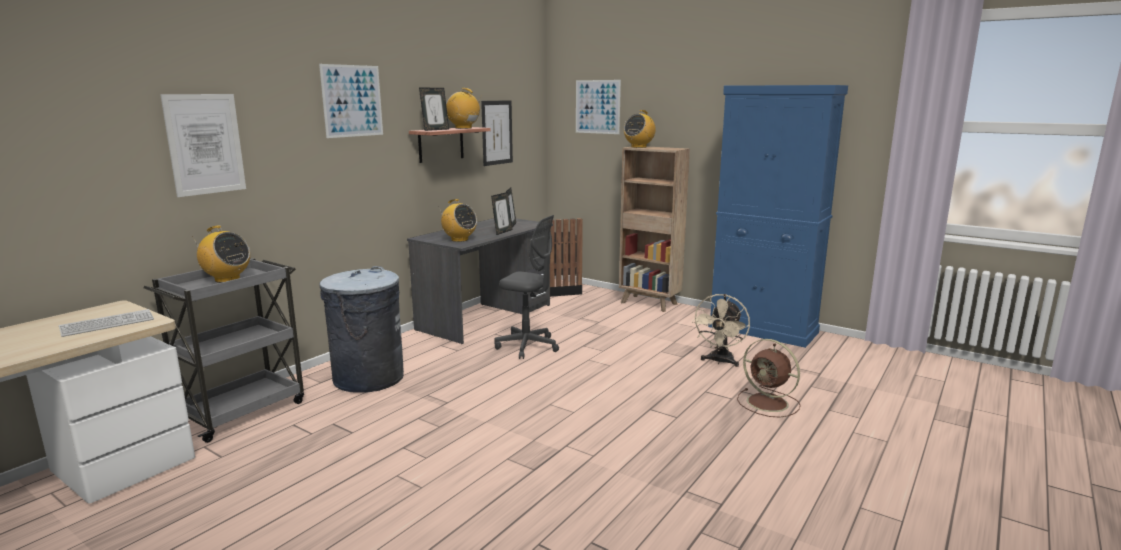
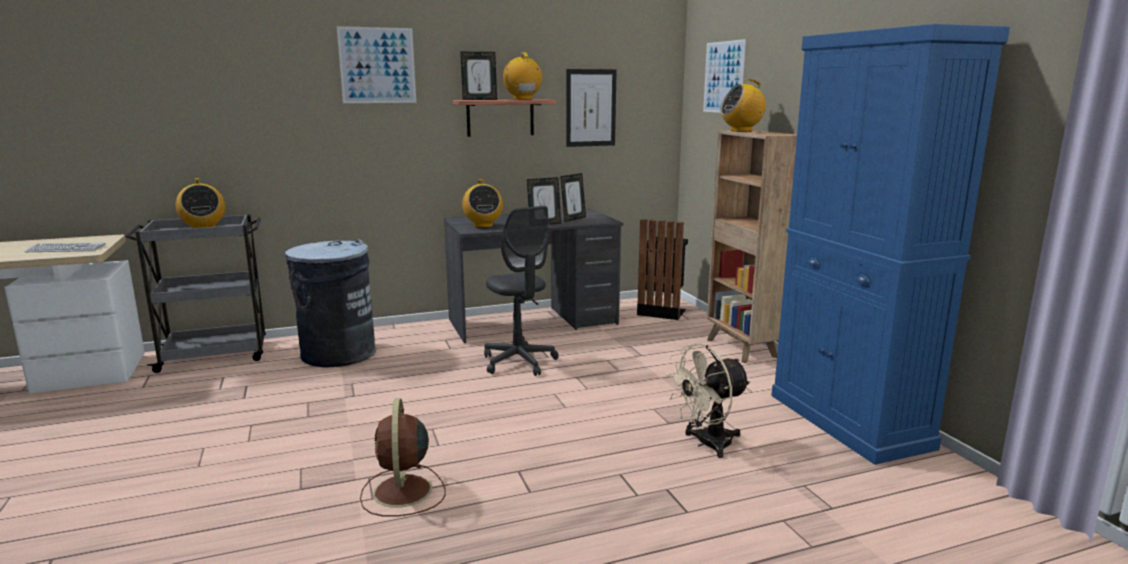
camera: 35 degrees right, 0 degrees up
picture [160,94,246,197] -> none
brown fan [737,339,801,418] -> brown fan moved to [360,398,446,517]

